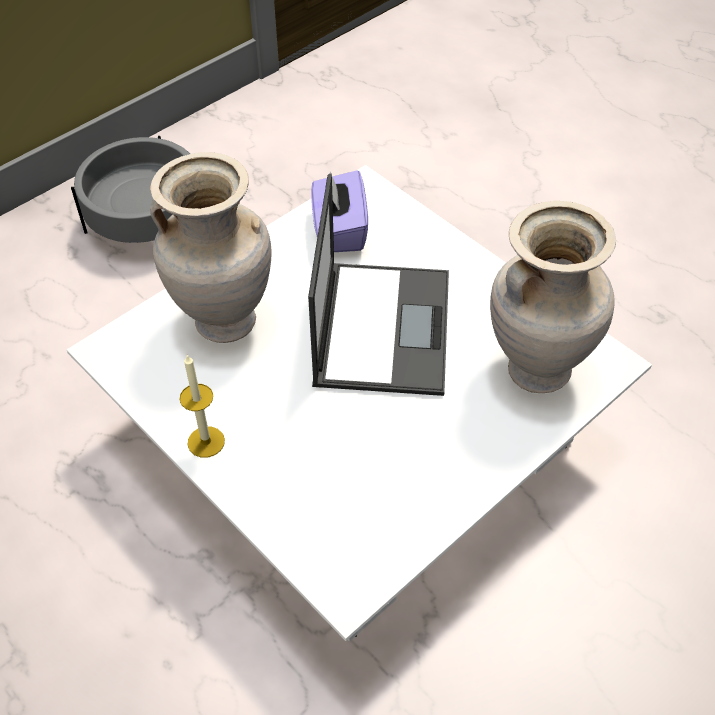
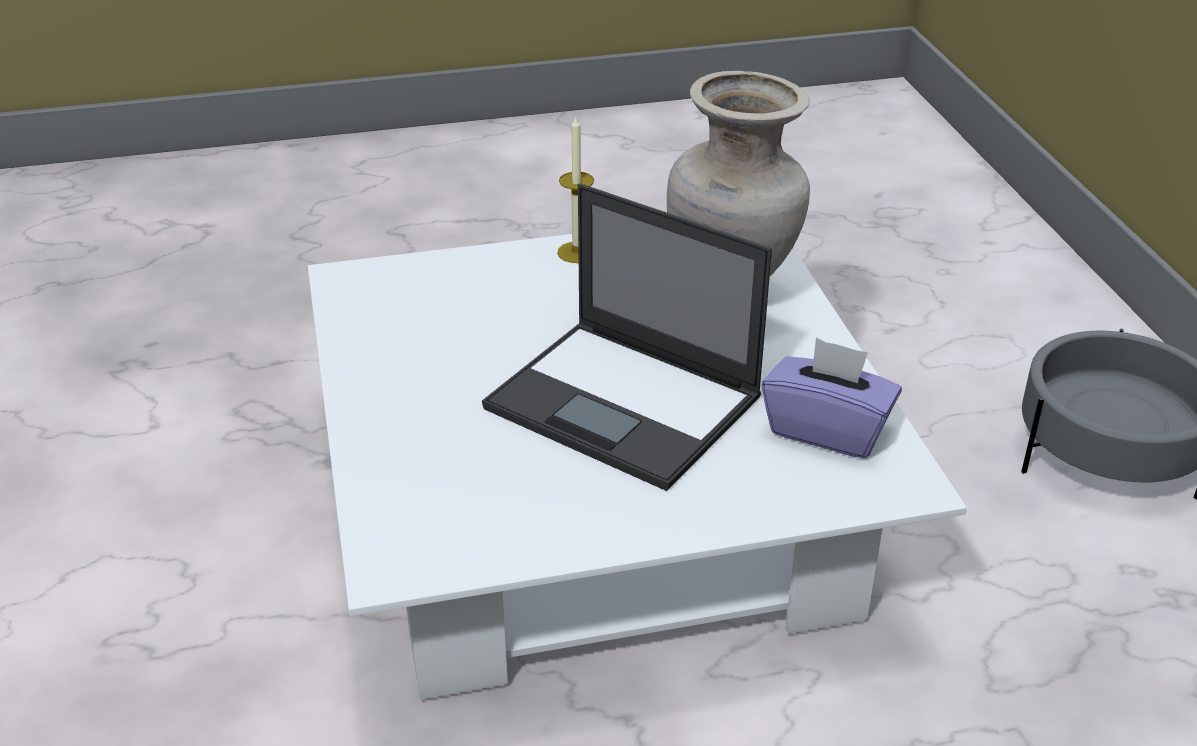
camera: 120 degrees right, 15 degrees down
beige vase [490,201,616,393] -> none

